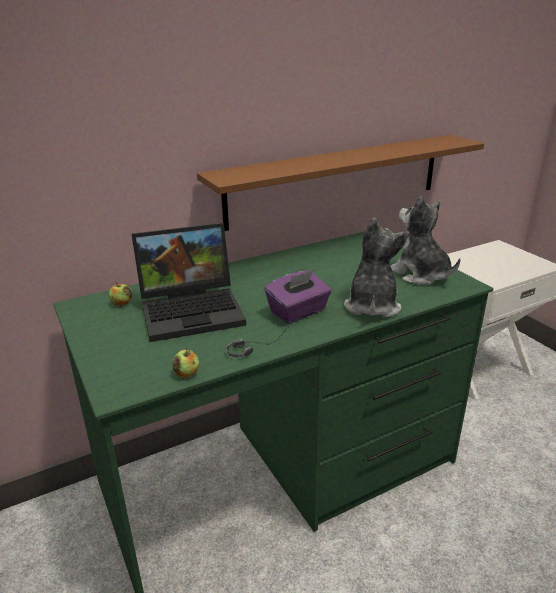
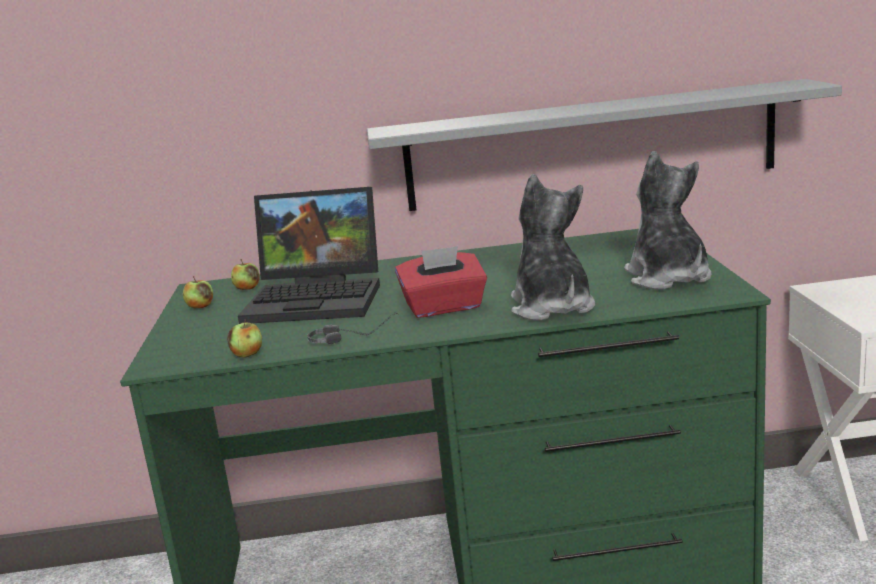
camera: 25 degrees right, 10 degrees down
brown shelf [197,135,484,231] -> grey shelf [367,79,842,211]
purple tissue box [265,271,332,323] -> red tissue box [395,246,487,318]
plush toy [344,218,410,317] -> plush toy turned 45 degrees counterclockwise [511,174,595,321]
none -> apple [183,276,213,309]

